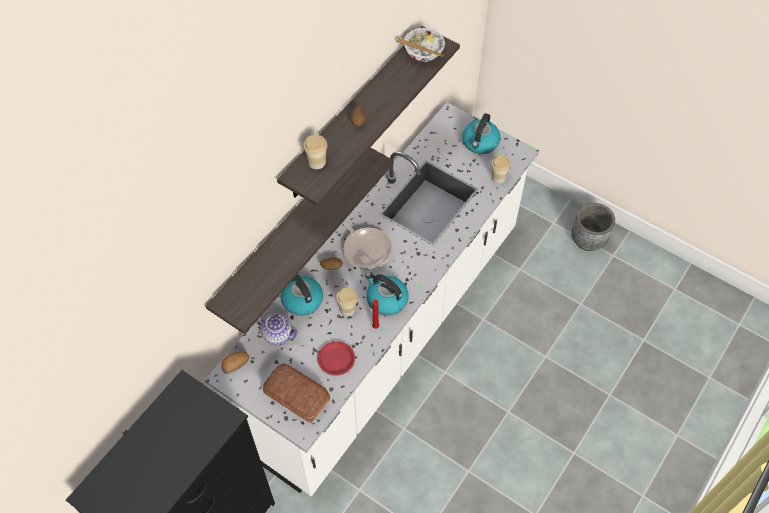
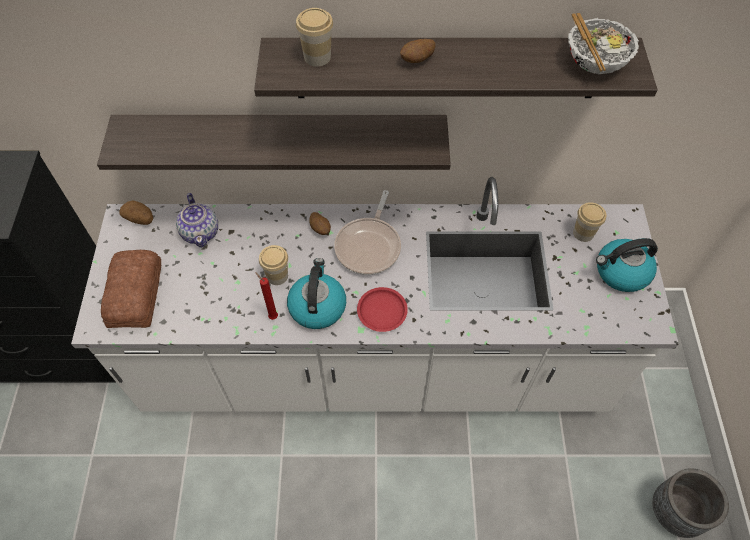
camera: 55 degrees right, 0 degrees up
kettle [281,274,323,316] -> none
red plate [318,342,355,376] -> red plate moved to [357,287,408,332]
cup [491,155,511,183] -> cup moved to [573,202,606,242]

